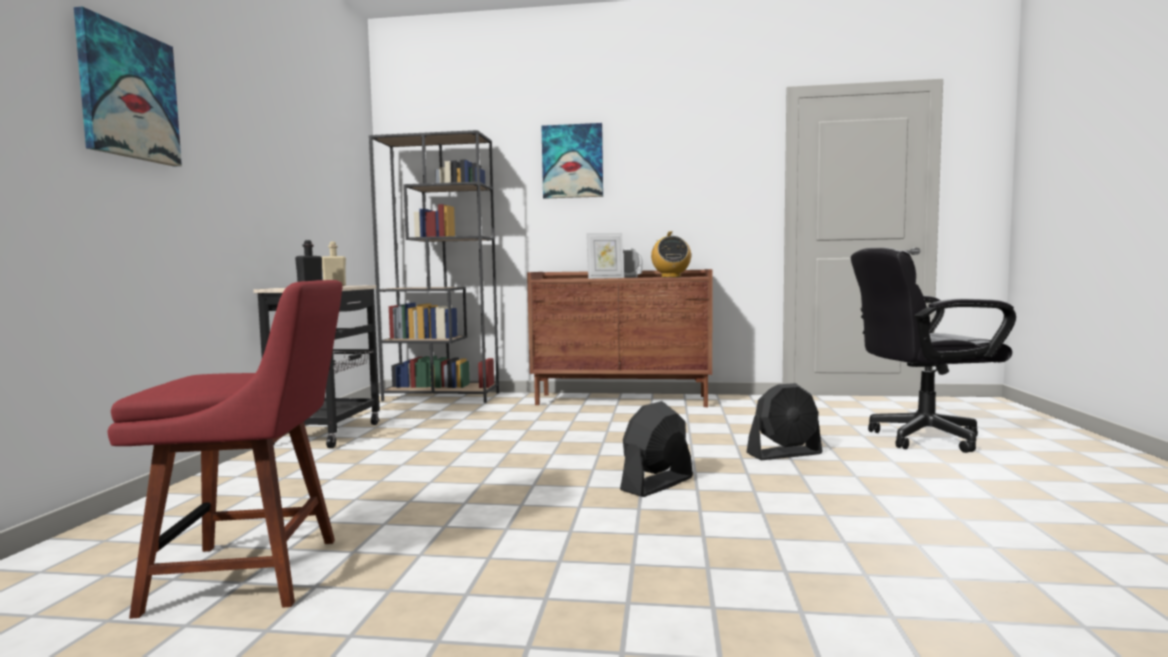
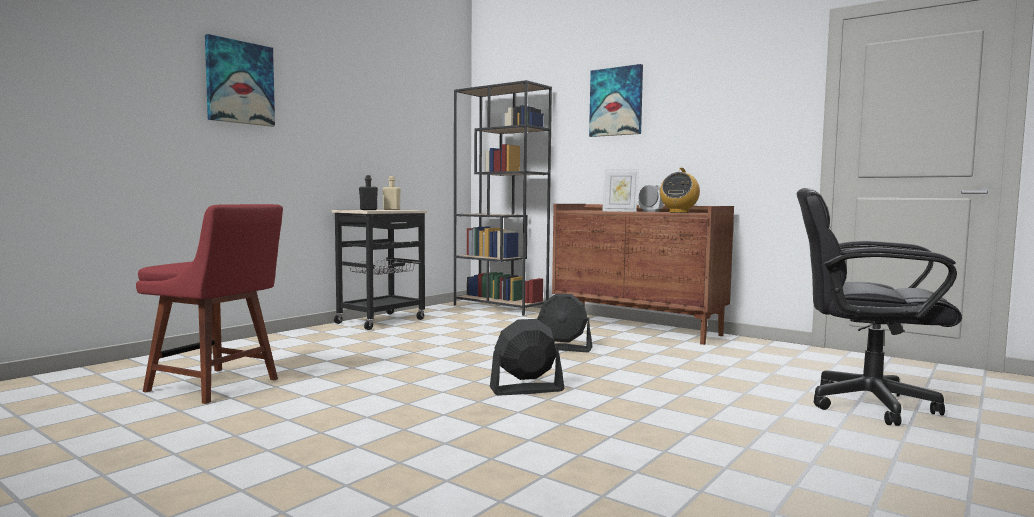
camera: 30 degrees right, 0 degrees up
black fan [747,383,823,460] -> black fan moved to [537,293,593,352]

